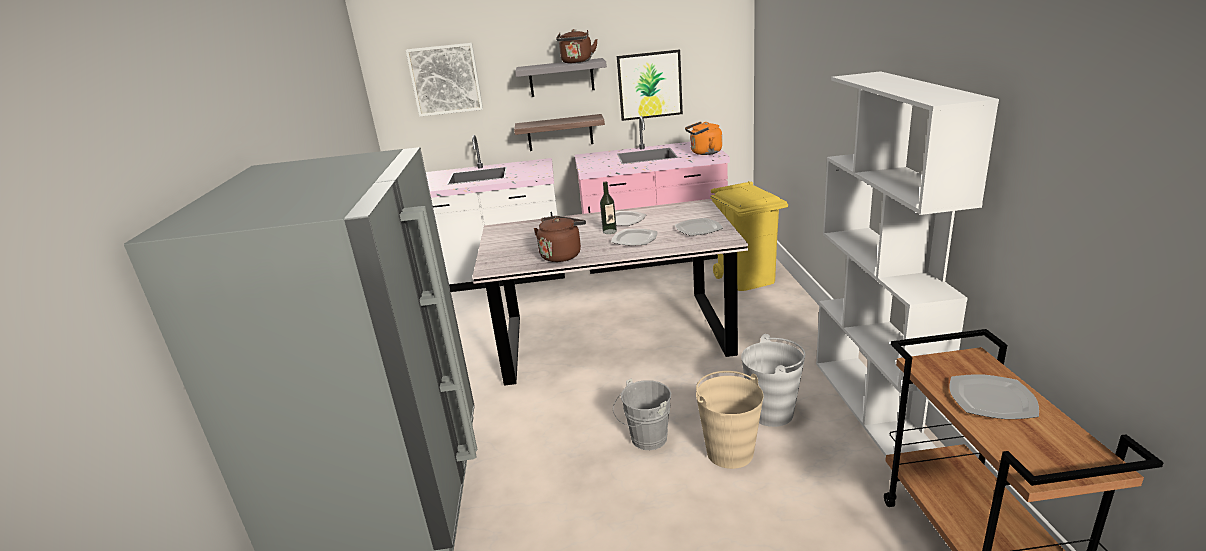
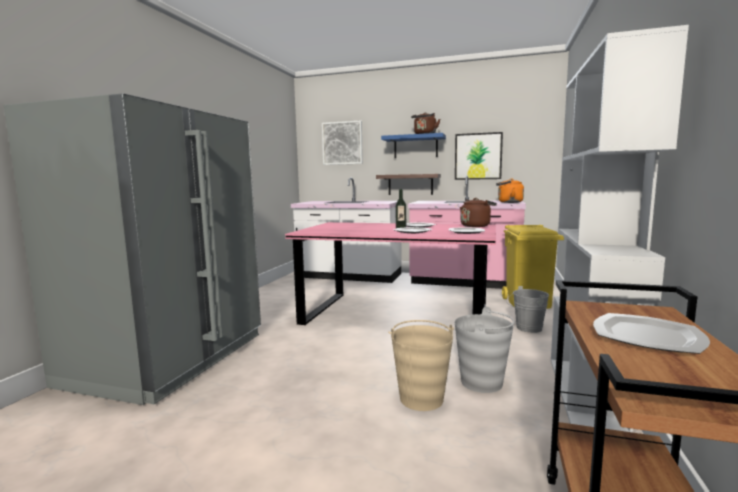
camera: 20 degrees right, 15 degrees down
grey dining table [472,199,748,386] -> pink dining table [285,222,496,325]
grey shelf [515,58,607,97] -> blue shelf [381,133,446,158]
brown kettle [534,216,586,262] -> brown kettle moved to [460,198,497,227]
grey bucket [613,378,671,450] -> grey bucket moved to [506,286,549,333]

